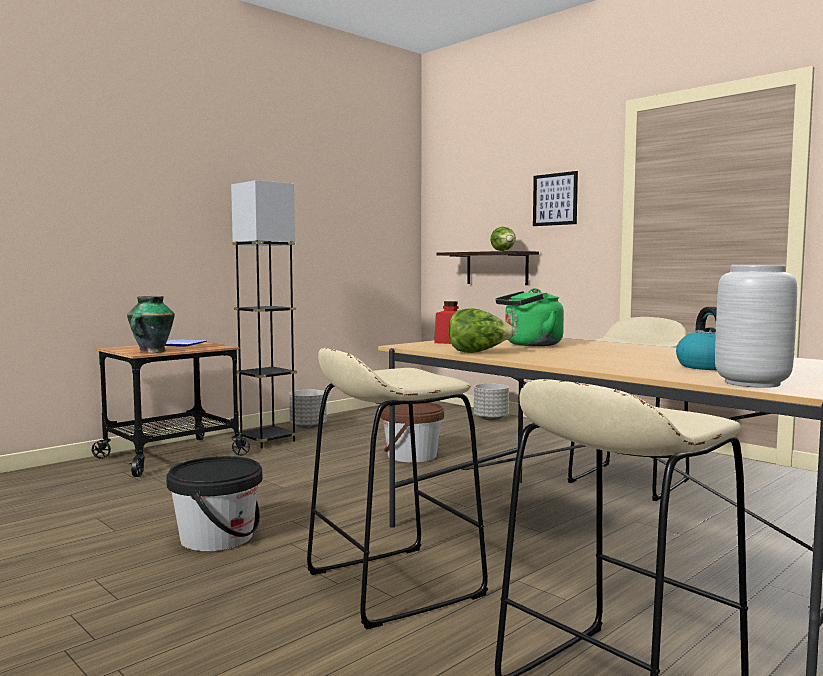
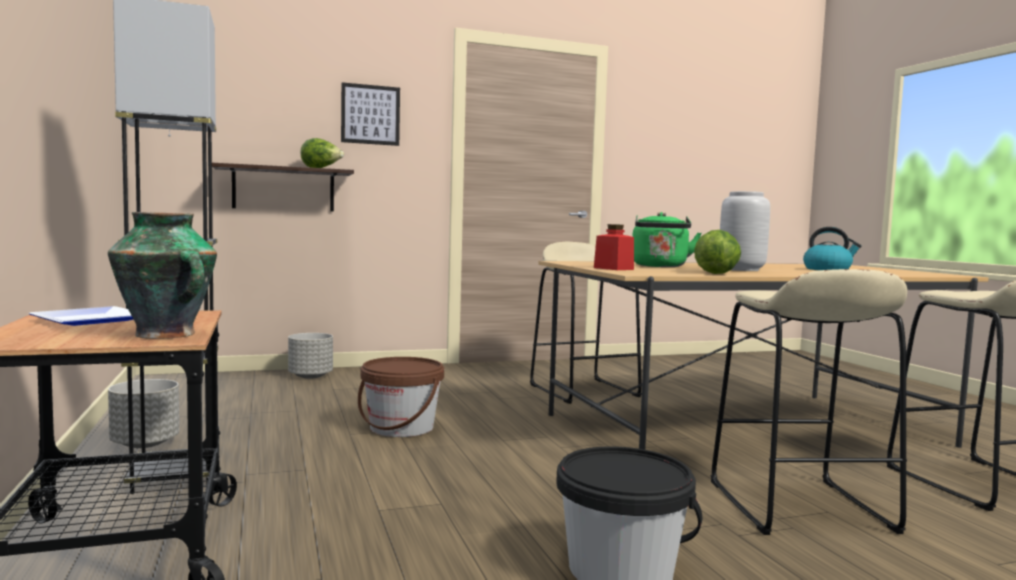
camera: 65 degrees left, 0 degrees up
grey vase [715,265,797,388] -> grey vase moved to [720,191,770,271]

